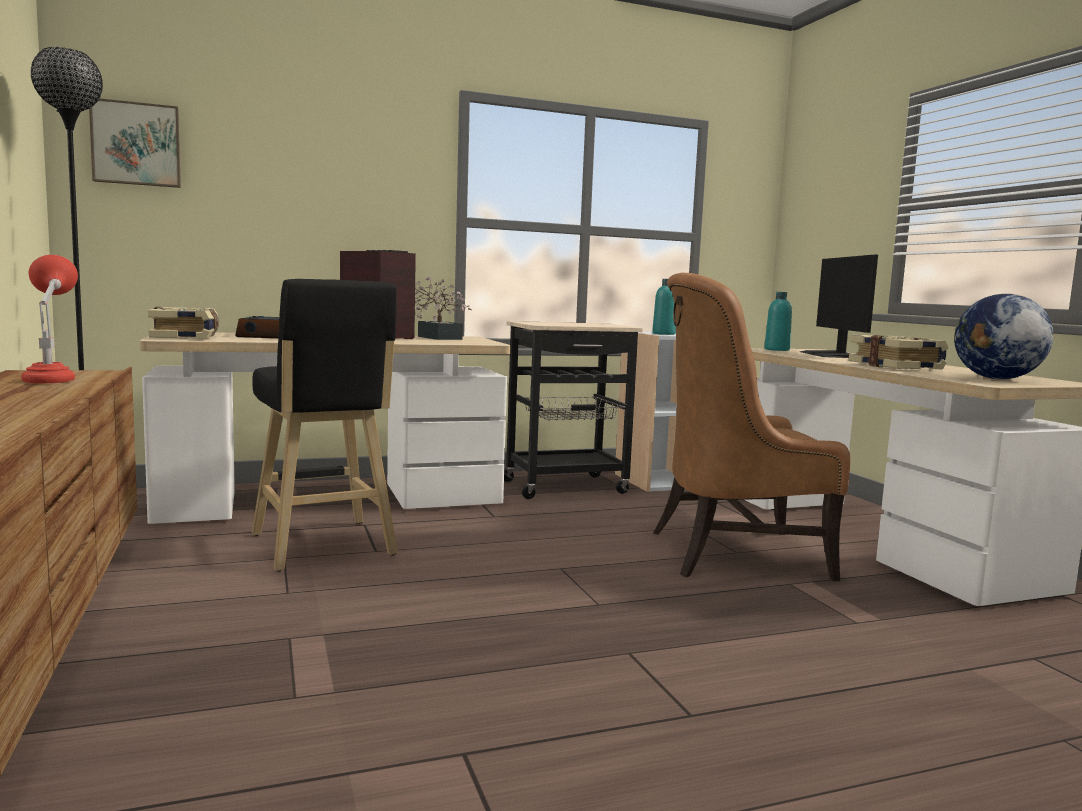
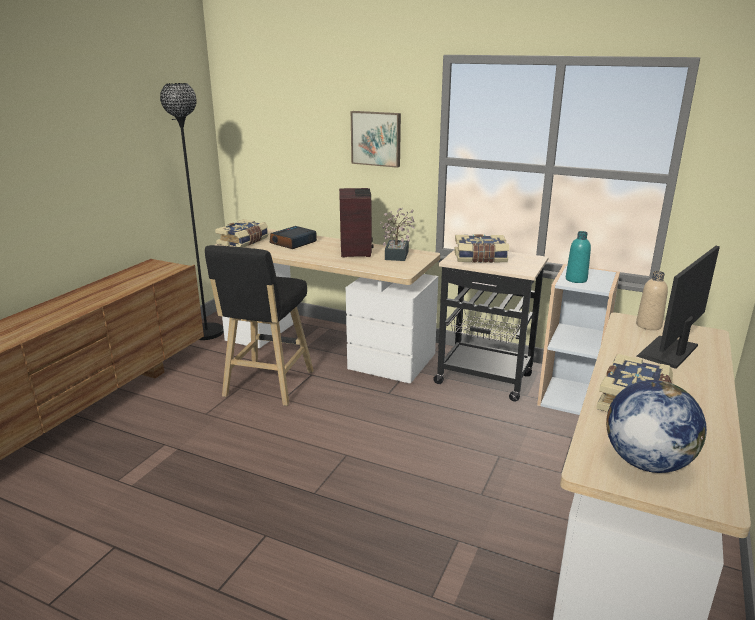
camera: 45 degrees right, 15 degrees up
red table lamp [21,255,78,383] -> none
picture [89,98,181,188] -> picture moved to [351,111,401,168]
brown chair [653,273,851,581] -> none
turquoise bottle [764,292,792,351] -> beige bottle [636,271,668,330]
none -> book [454,234,509,263]

